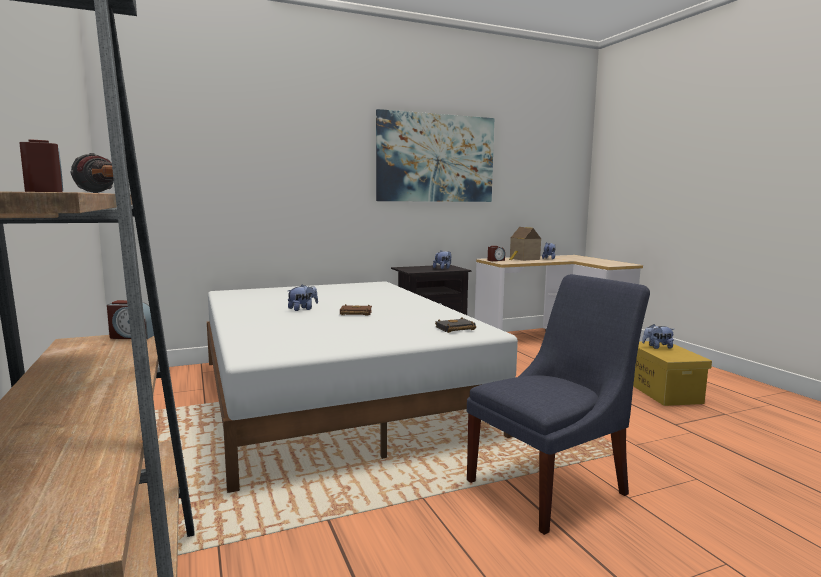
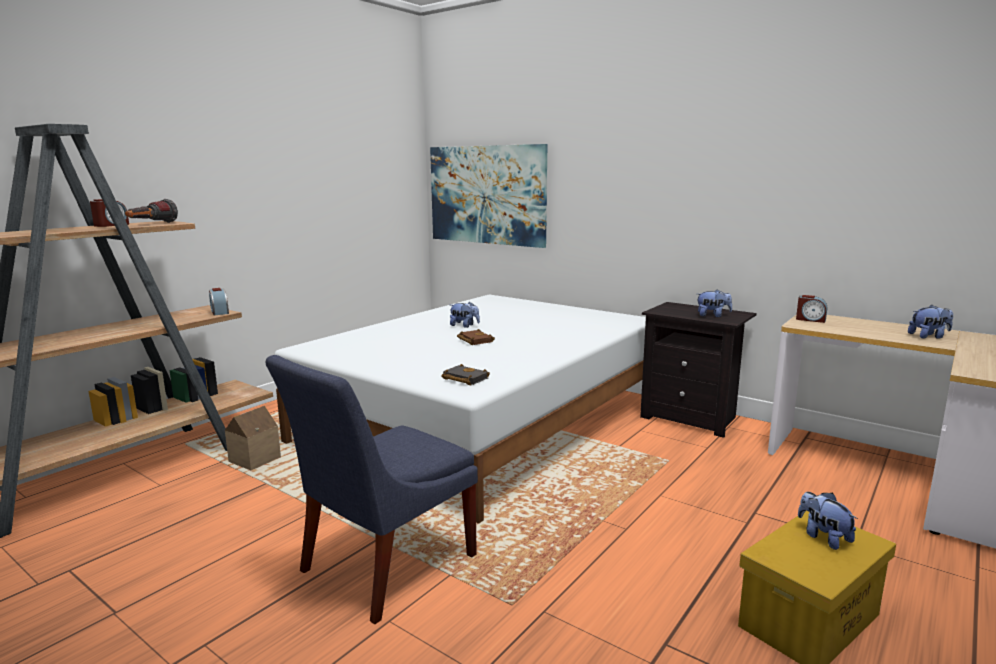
camera: 60 degrees right, 5 degrees up
picture [376,109,494,202] -> picture moved to [430,144,547,248]
blue chair [467,274,650,535] -> blue chair turned 105 degrees clockwise [266,355,478,624]
toy house [509,227,541,261] -> toy house moved to [225,406,281,470]

